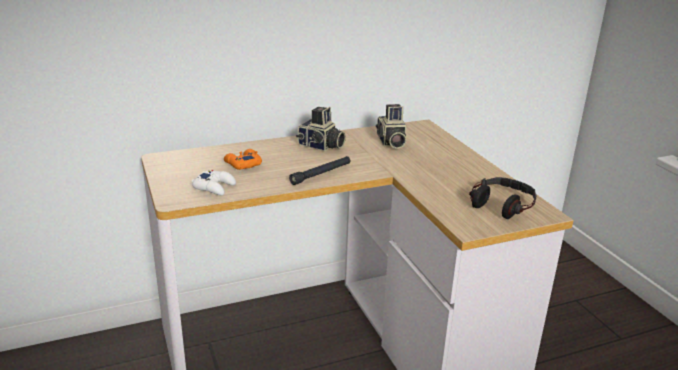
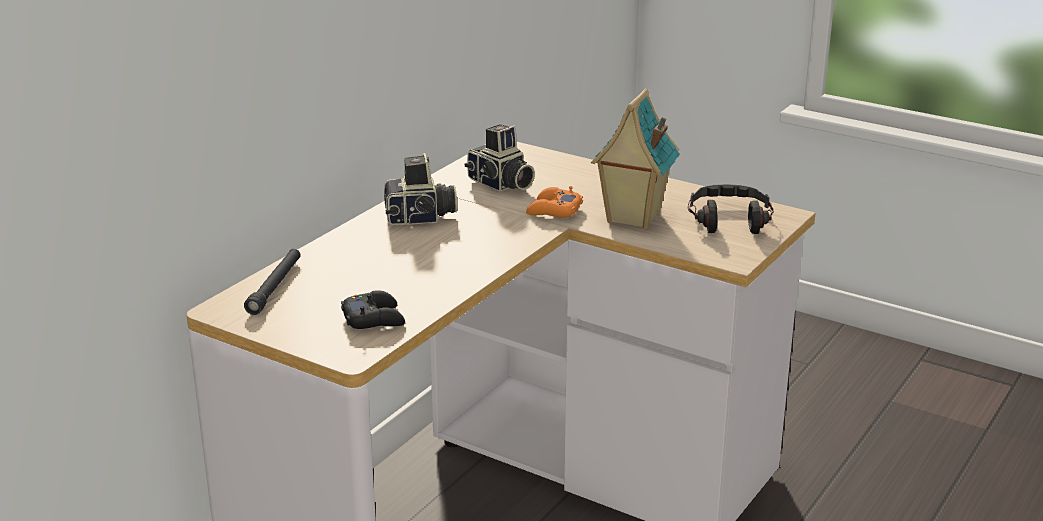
camera: 35 degrees left, 0 degrees up
white game controller [192,170,236,196] -> black game controller [341,290,405,329]
orange game controller [224,149,262,170] -> orange game controller moved to [526,186,583,218]
black flashlight [289,156,350,185] -> black flashlight moved to [244,249,300,315]
none -> toy house [591,88,680,229]

